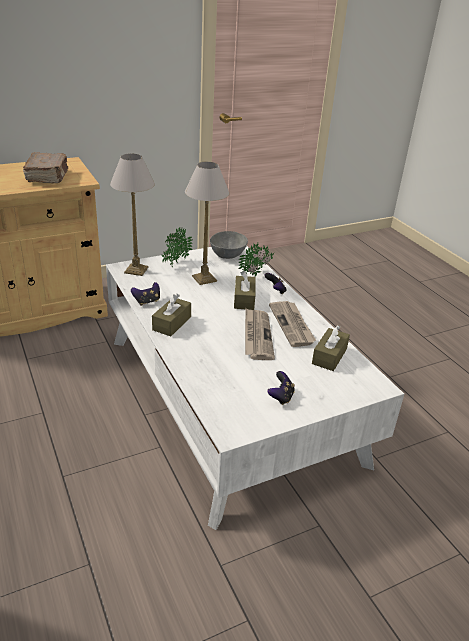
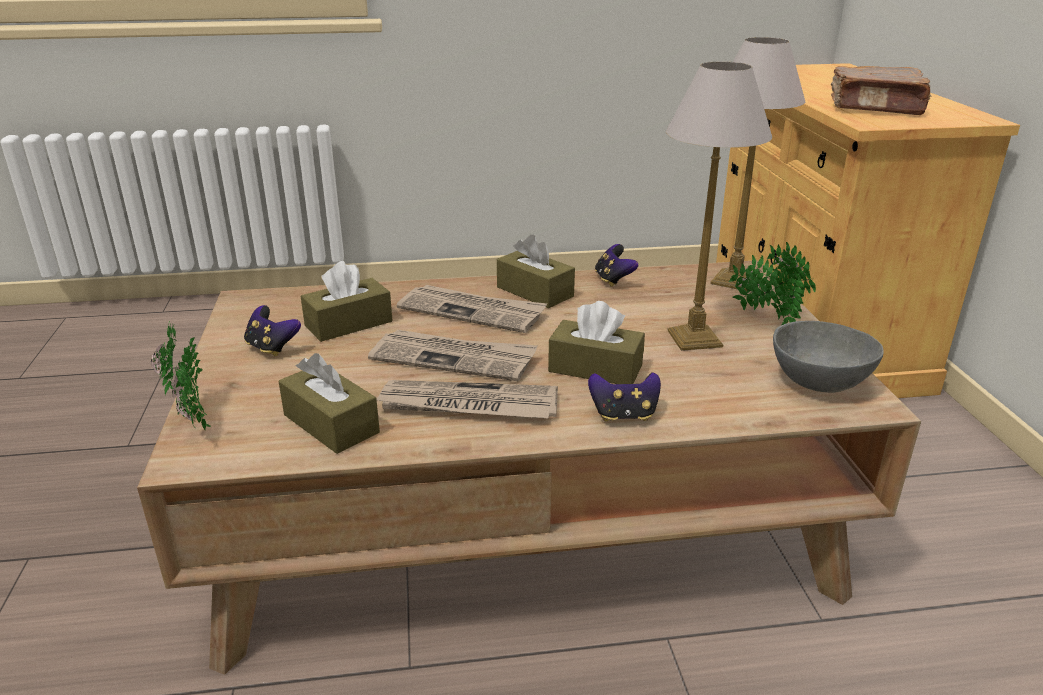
camera: 110 degrees right, 5 degrees down
white coffee table [106,246,404,530] -> brown coffee table [137,260,921,675]
potted plant [238,243,274,277] -> potted plant moved to [151,321,211,431]
none -> brown tissue box [301,261,393,342]
none -> newspaper [397,285,547,333]

